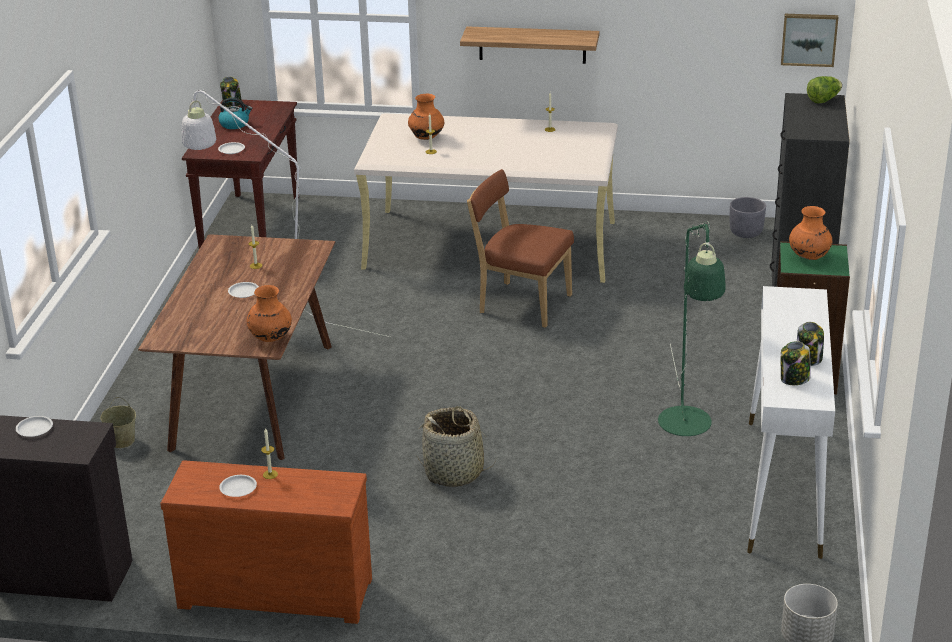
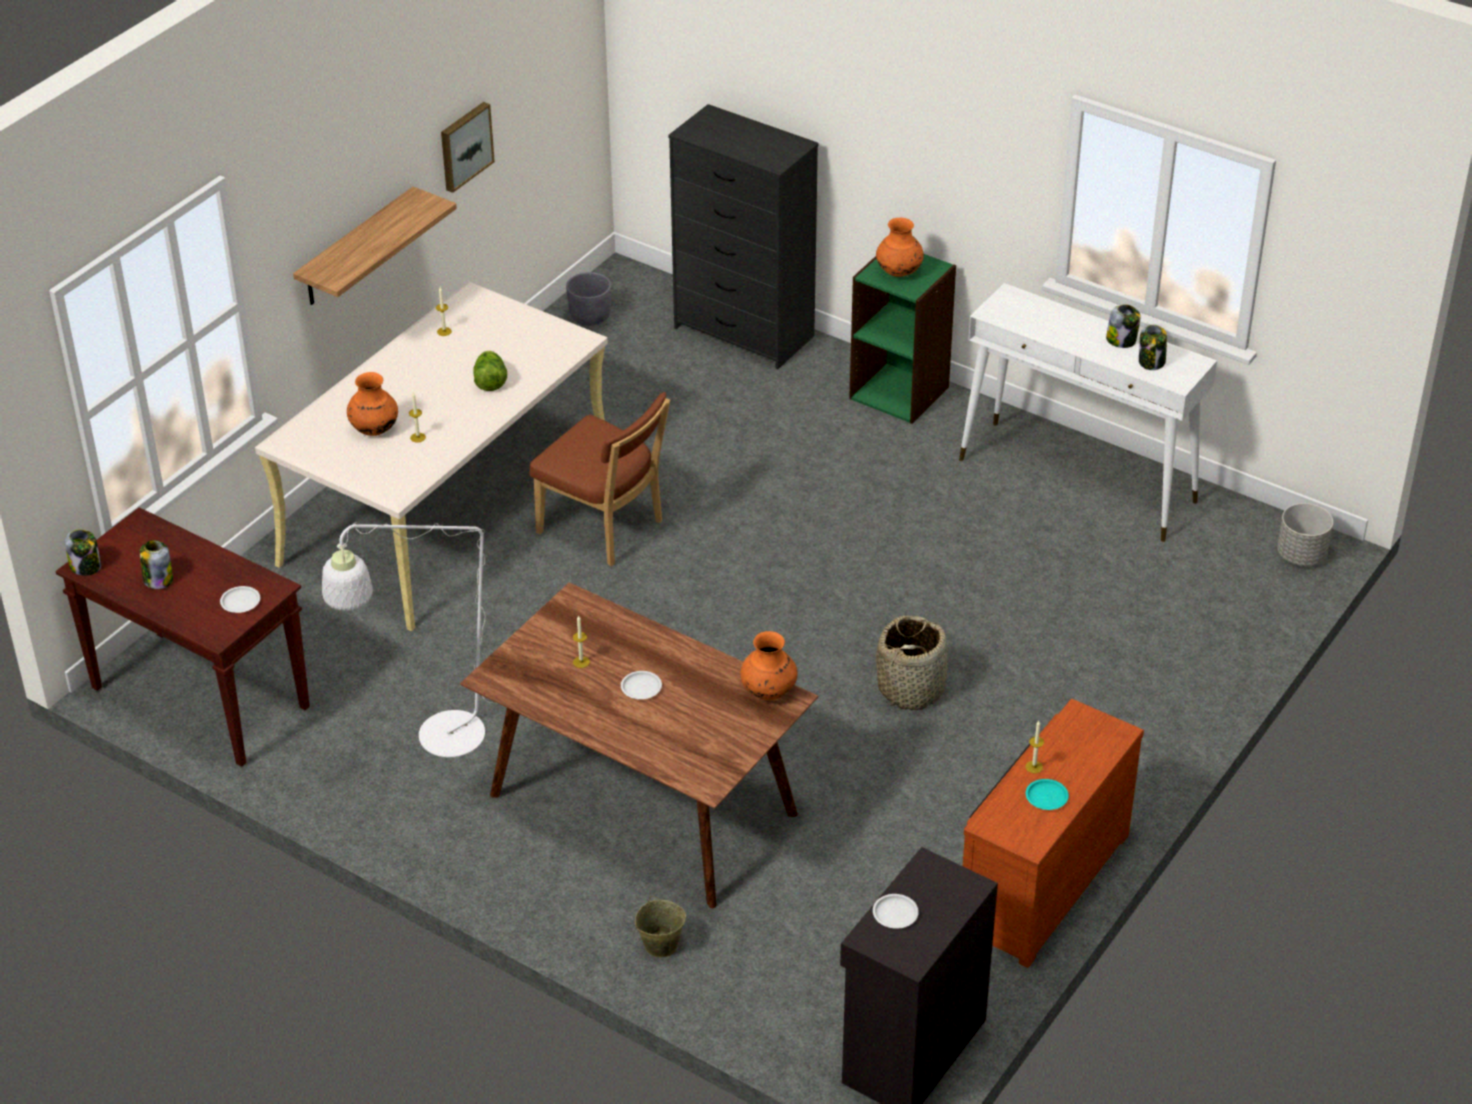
camera: 65 degrees left, 10 degrees up
kettle [219,97,252,129] -> jar [140,540,173,589]
white plate [219,475,257,497] -> turquoise plate [1026,779,1069,810]
brown chair [467,169,574,328] -> brown chair turned 105 degrees counterclockwise [529,392,670,566]
green floor lamp [658,221,726,436] -> none
picture [781,14,838,67] -> picture moved to [441,102,495,193]
lettuce [807,76,842,103] -> lettuce moved to [473,350,507,391]

